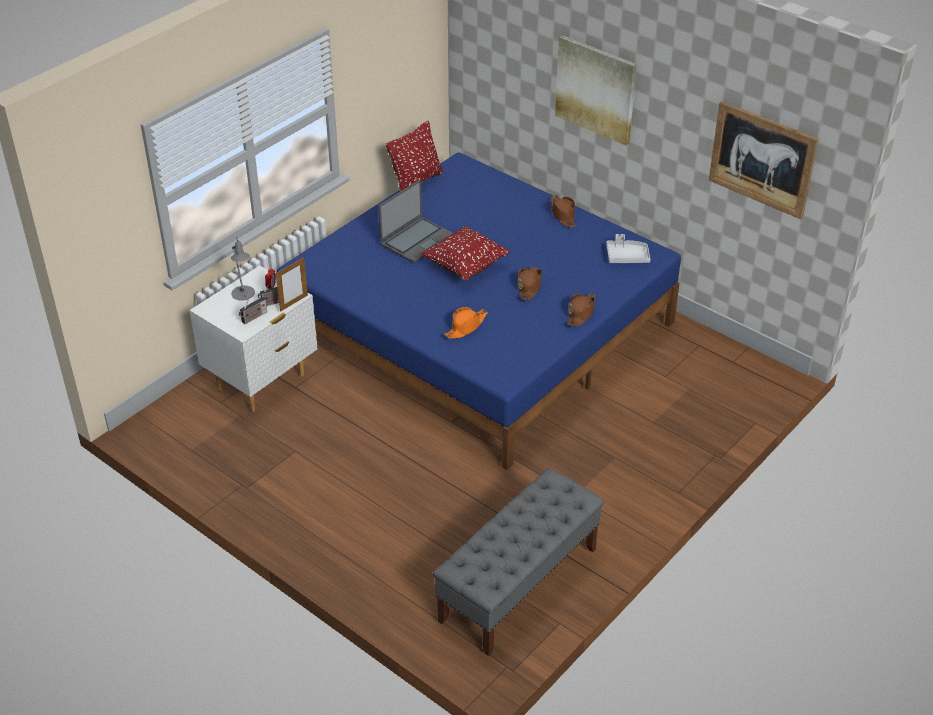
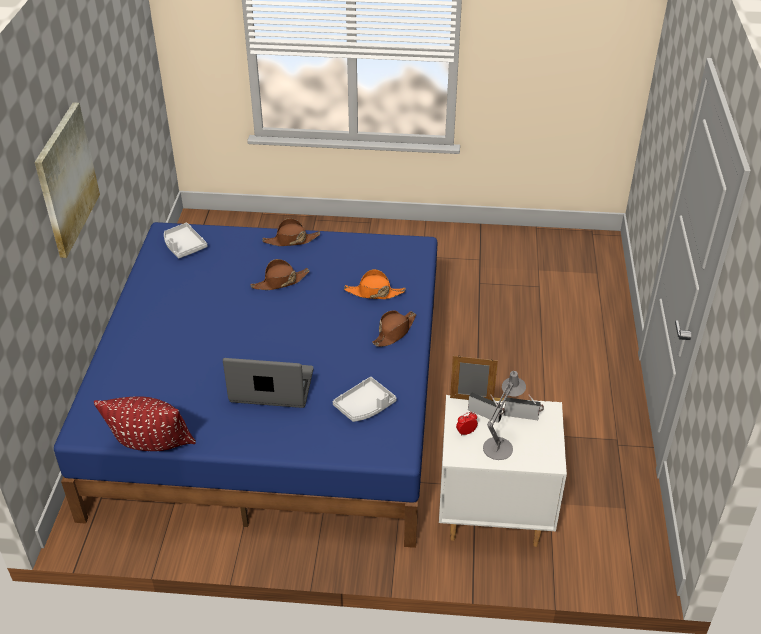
camera: 125 degrees left, 0 degrees up
red pillow [421,226,510,281] -> none
grey bench [433,468,604,656] -> none
brown hat [551,195,575,228] -> brown hat moved to [372,310,416,347]
picture [709,101,818,219] -> none
none -> grey tray [333,377,397,422]

